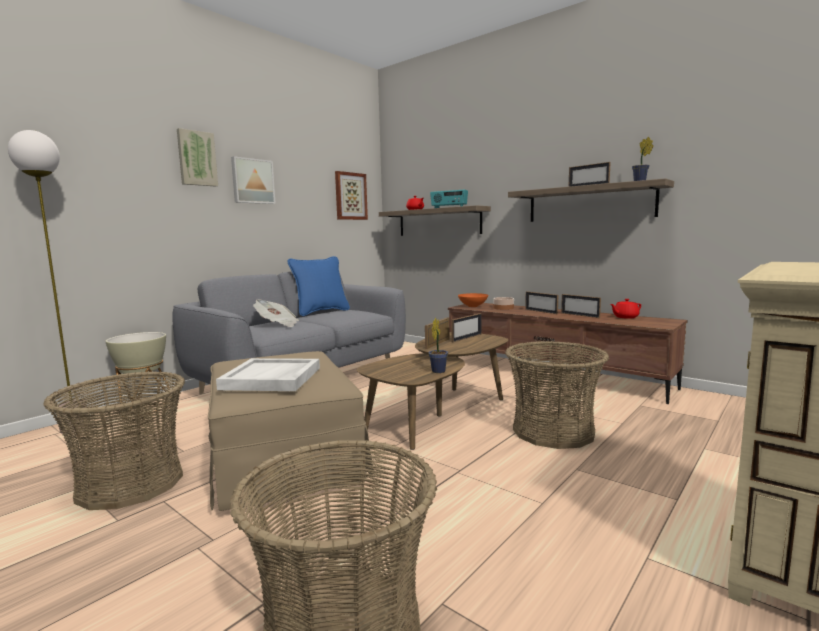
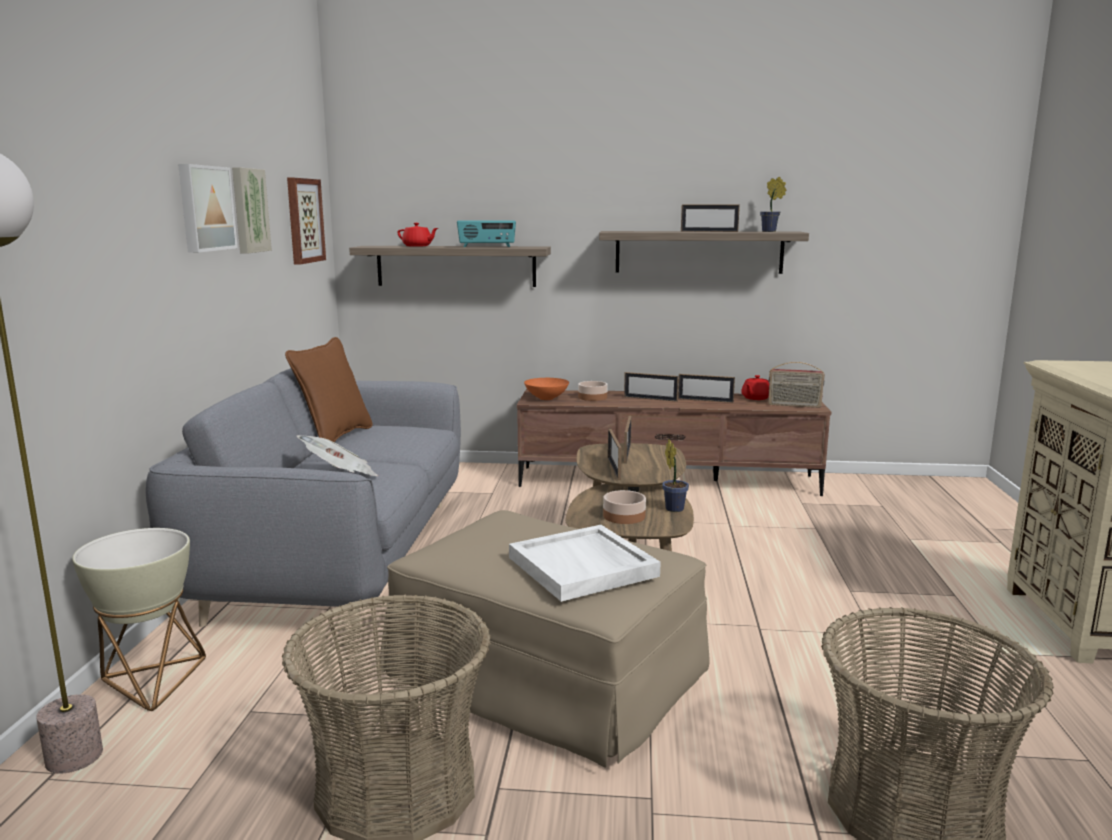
camera: 35 degrees left, 5 degrees up
picture [177,128,218,186] -> picture moved to [232,167,272,254]
blue pillow [287,256,350,316] -> brown pillow [285,337,372,442]
basket [505,341,609,449] -> none
none -> bowl [603,490,646,524]
none -> radio [768,362,825,408]

